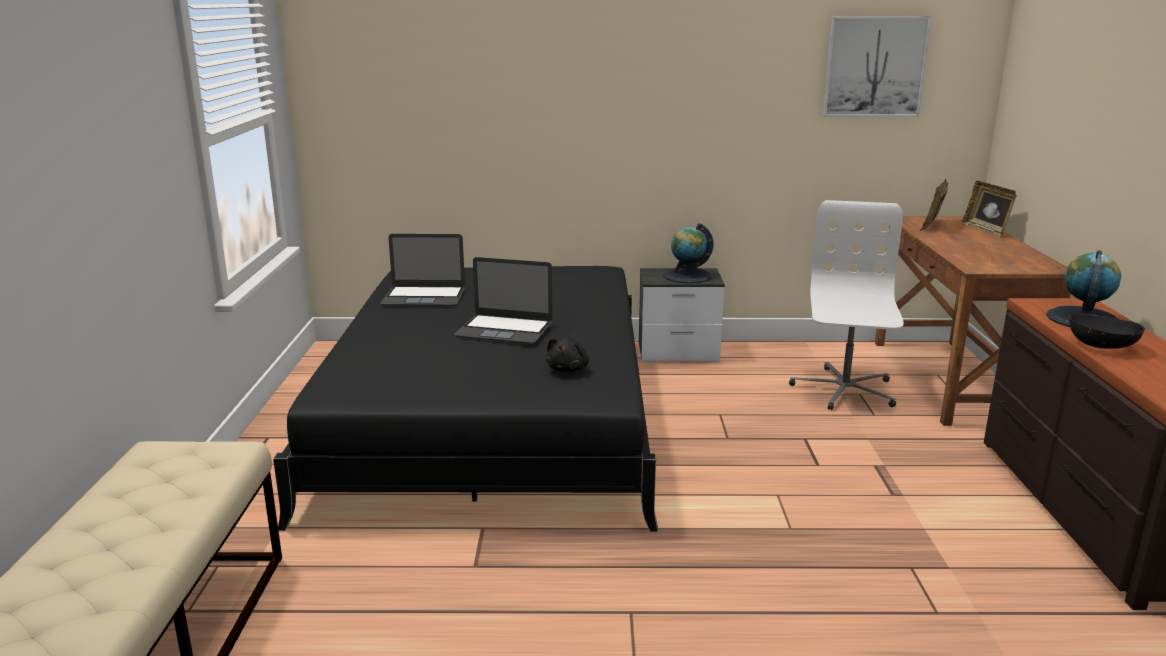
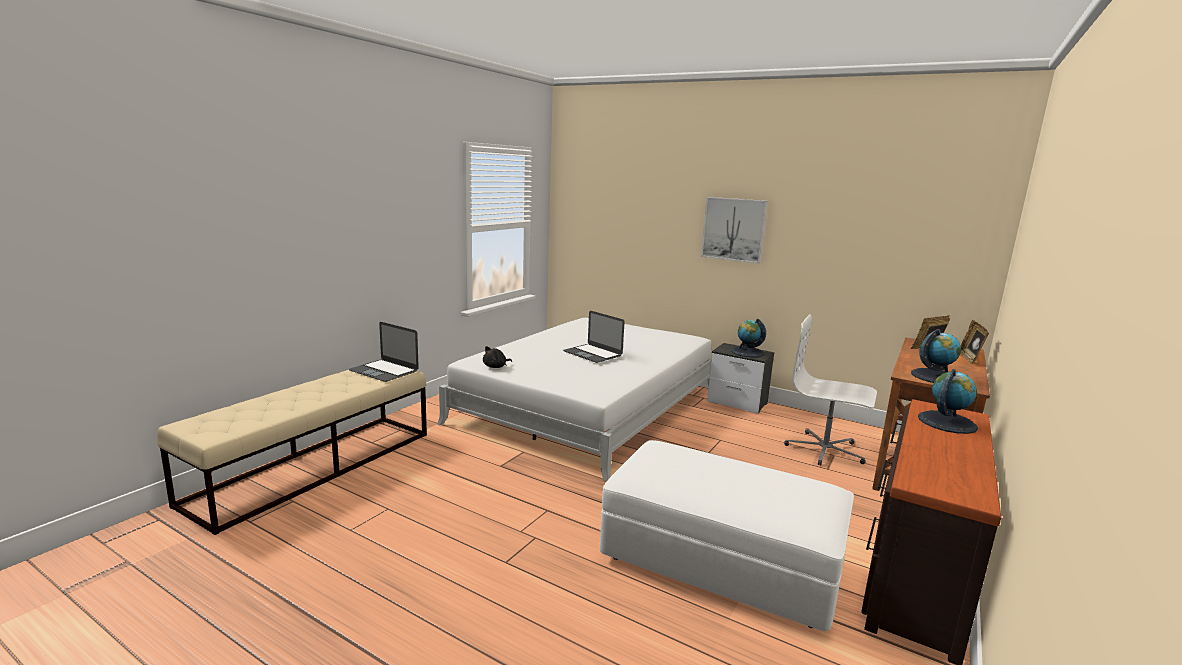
camera: 30 degrees right, 5 degrees down
black bed [273,266,658,532] -> white bed [437,318,711,482]
laptop [380,234,465,306] -> laptop moved to [349,322,419,382]
black plush toy [547,338,589,372] -> black plush toy moved to [483,346,512,368]
white office chair [789,200,904,410] -> white office chair turned 105 degrees counterclockwise [784,314,877,466]
picture [823,17,932,117] -> picture moved to [701,197,768,264]
black bowl [1069,314,1145,349] -> none
none -> white ottoman [600,440,854,631]
none -> globe [911,329,961,383]

